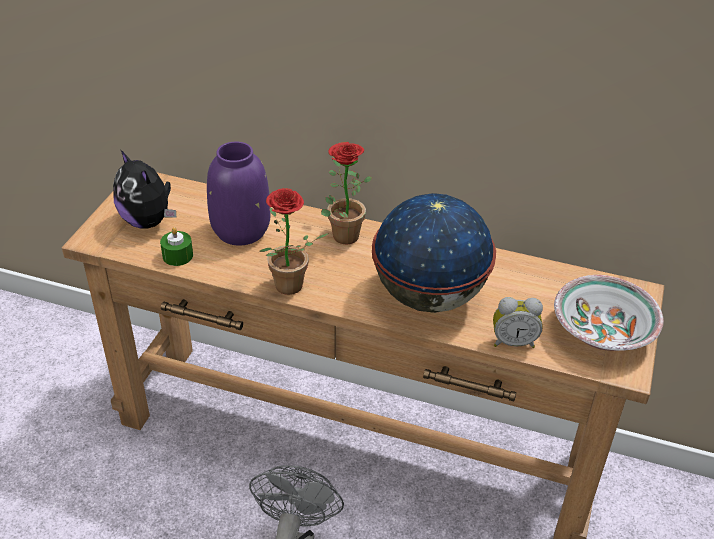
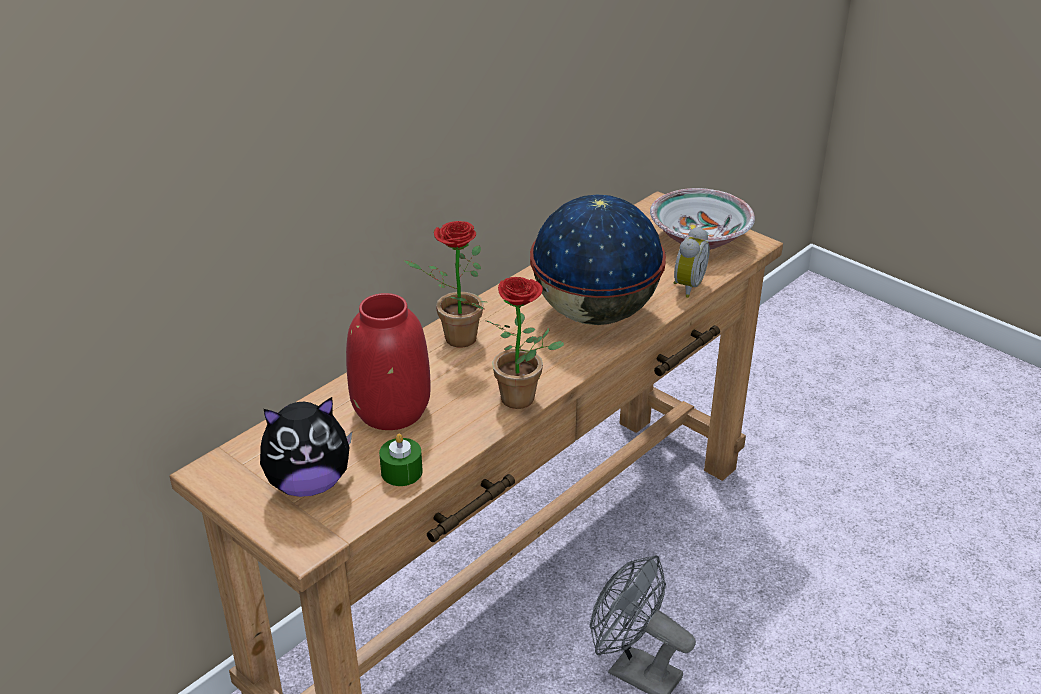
camera: 65 degrees left, 5 degrees down
purple vase [207,142,271,246] -> red vase [346,293,430,430]

